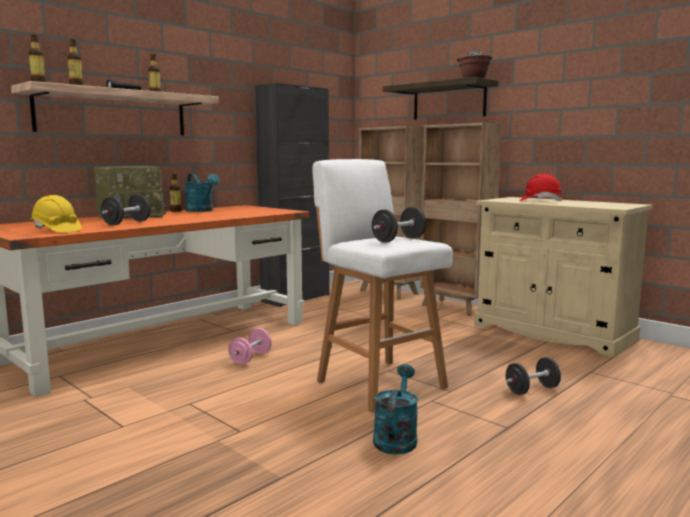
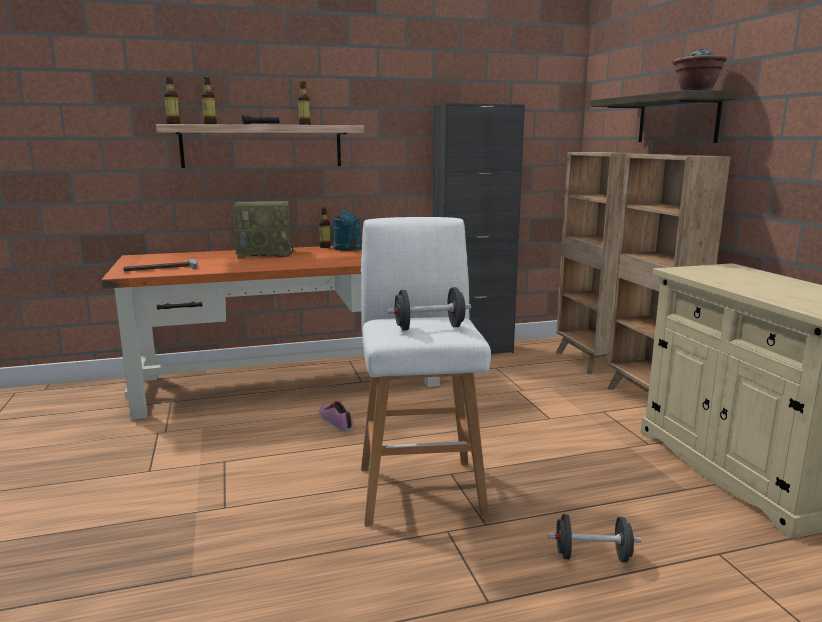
camera: 30 degrees right, 5 degrees up
yellow hard hat [30,195,81,233] -> hammer [123,259,198,271]
black dumbbell [101,195,151,226] -> none
pink dumbbell [228,328,272,365] -> shoe [319,401,353,432]
turquoise watering can [373,364,418,454] -> none
red hard hat [519,173,563,201] -> none

